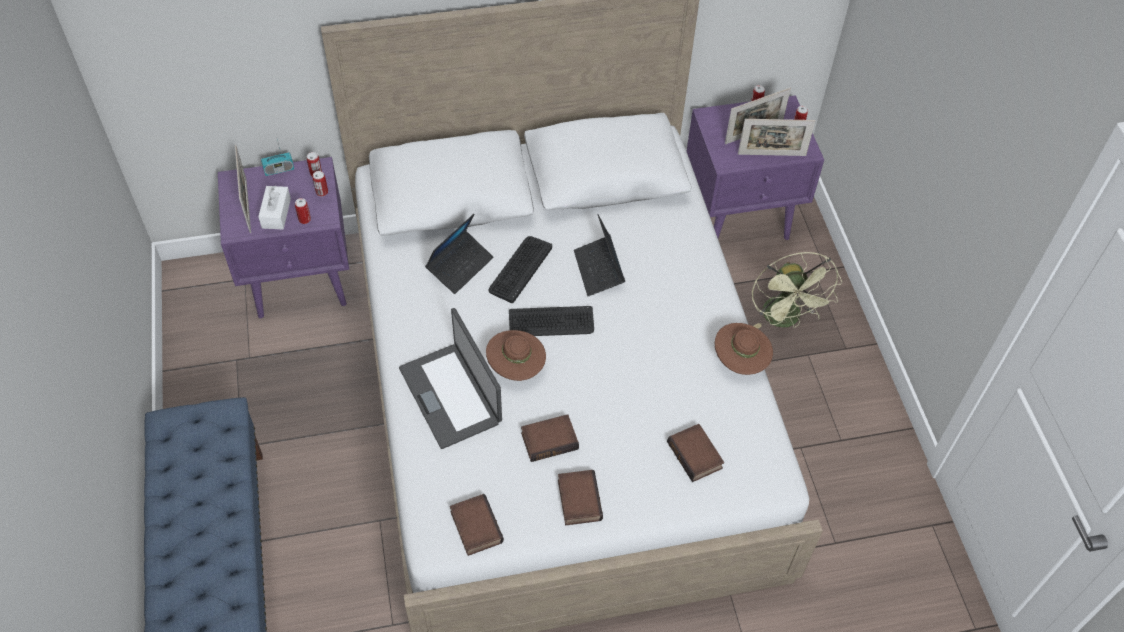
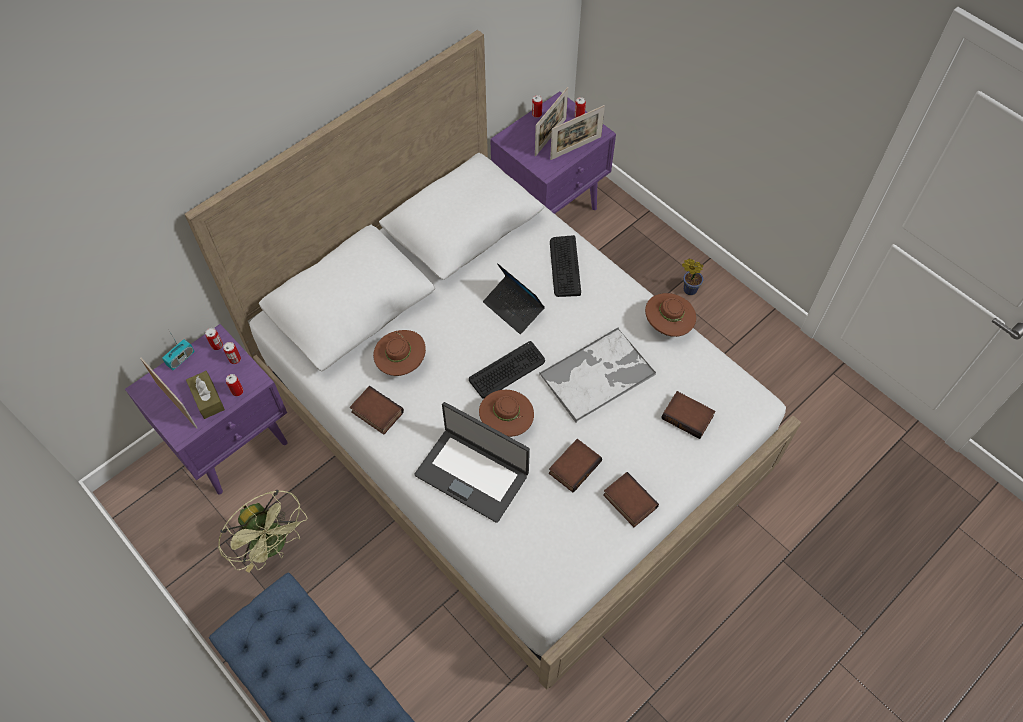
camera: 30 degrees left, 5 degrees up
white tissue box [258,186,291,230] -> brown tissue box [186,371,225,419]
laptop [425,214,493,294] -> brown hat [373,330,426,376]
book [450,494,504,556] -> book moved to [350,386,404,435]
keyboard [489,236,552,303] -> keyboard moved to [550,235,581,297]
green fan [752,252,842,329] -> green fan moved to [218,490,308,572]
none -> tray [539,327,656,422]
none -> potted plant [682,258,704,295]

